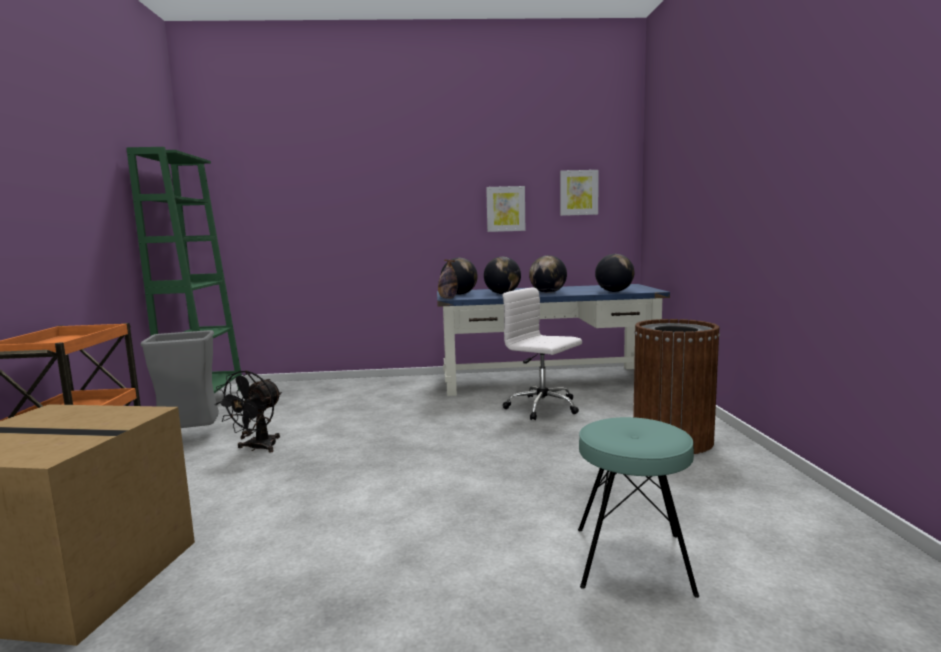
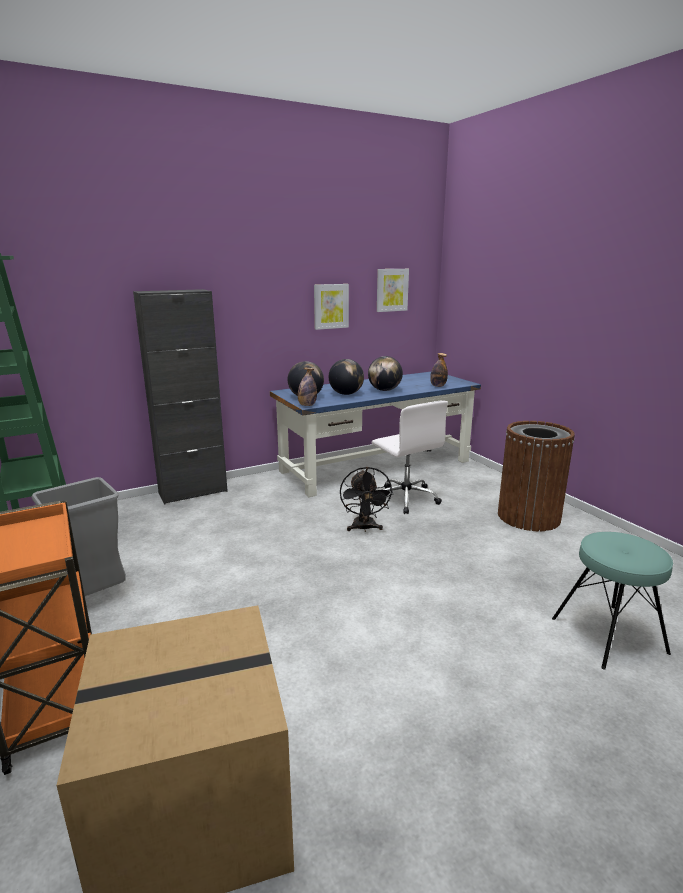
camera: 25 degrees left, 10 degrees up
black fan [214,370,282,453] -> black fan moved to [340,467,393,532]
white office chair [503,287,582,420] -> white office chair turned 135 degrees counterclockwise [372,401,448,514]
globe [595,254,634,292] -> bottle [430,353,448,387]
none -> black cabinet [133,289,228,504]

